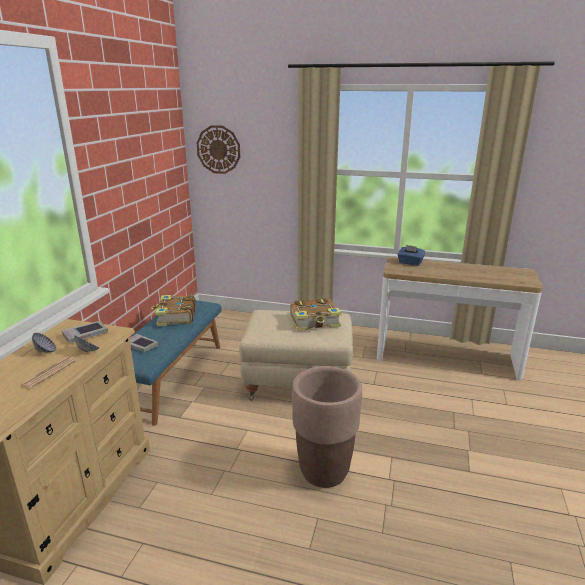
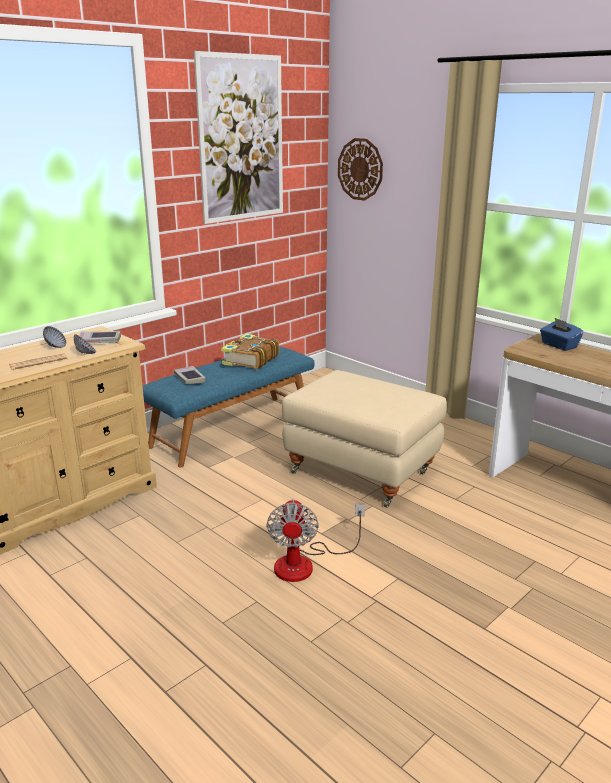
camera: 30 degrees right, 0 degrees up
book [291,298,342,331] -> none
brown planter [292,366,362,488] -> fan [266,499,365,582]
none -> picture [194,51,283,224]

